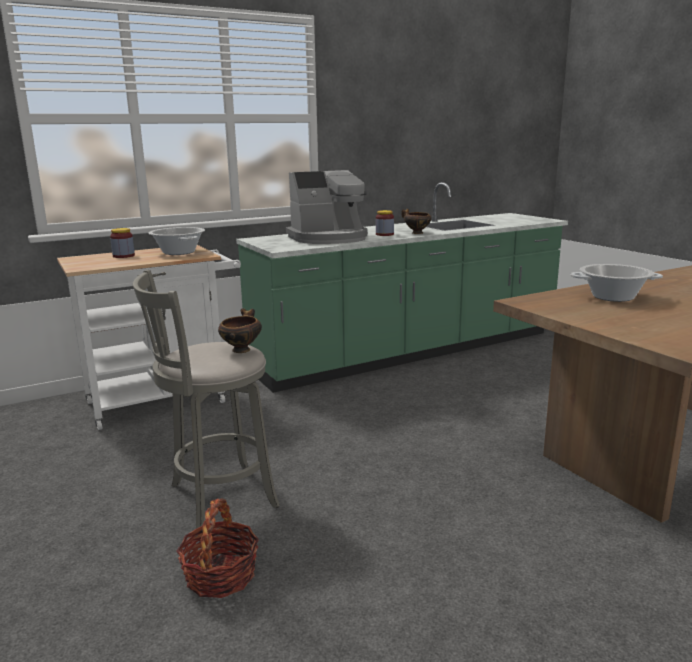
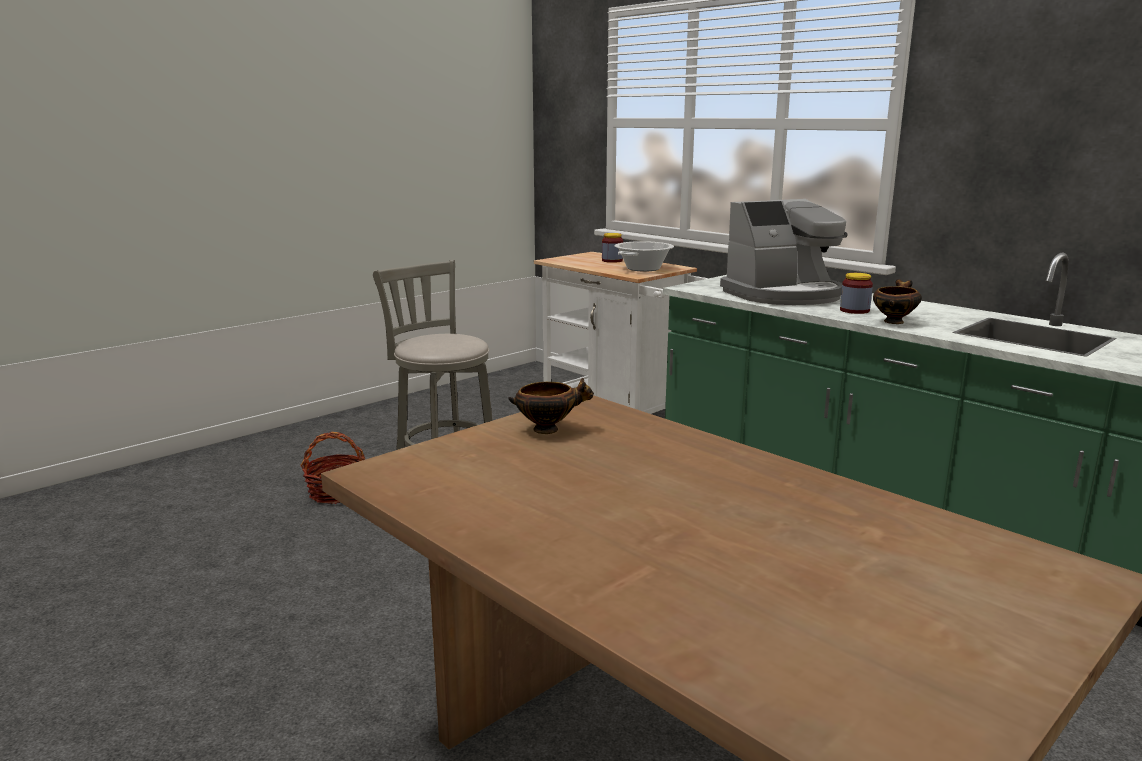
camera: 75 degrees right, 0 degrees up
bowl [218,308,262,353] -> bowl moved to [508,378,594,434]
coffee machine [286,170,368,244] -> coffee machine turned 75 degrees counterclockwise [720,199,847,305]
cooking pot [570,264,663,302] -> none

